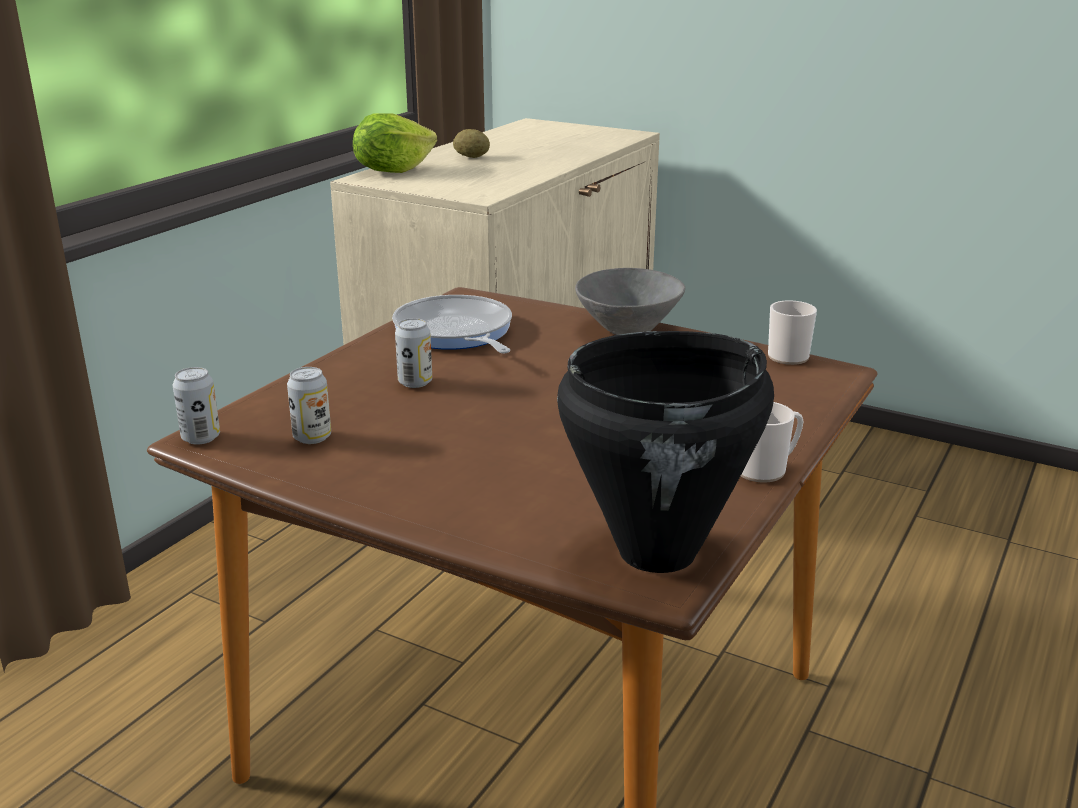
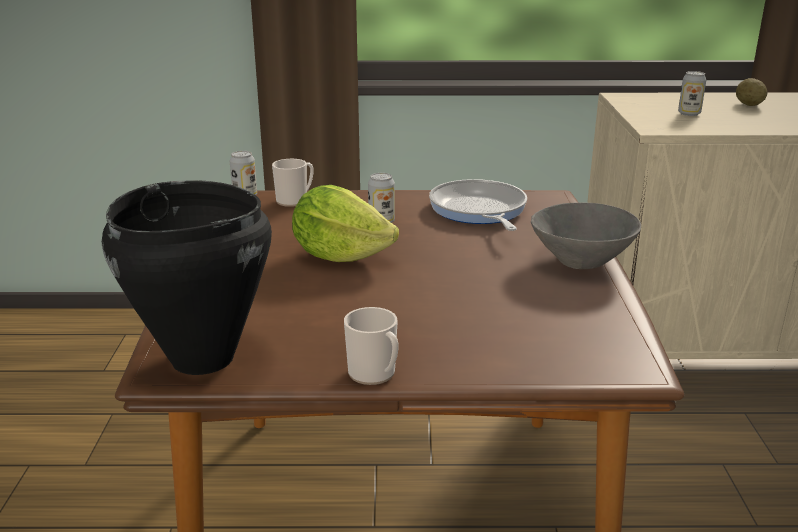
camera: 60 degrees right, 0 degrees up
can [287,367,331,444] -> can moved to [678,71,706,116]
lettuce [353,113,437,173] -> lettuce moved to [292,185,399,262]
frying pan [392,295,512,353] -> frying pan turned 45 degrees counterclockwise [429,179,527,231]
mug [768,300,817,365] -> mug moved to [272,159,314,207]

